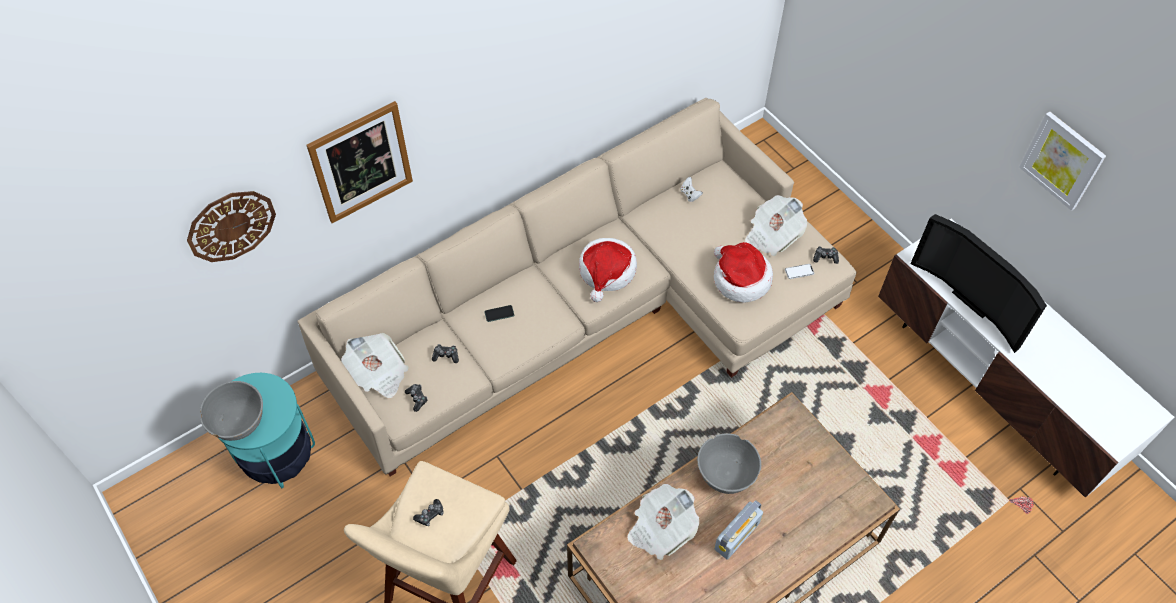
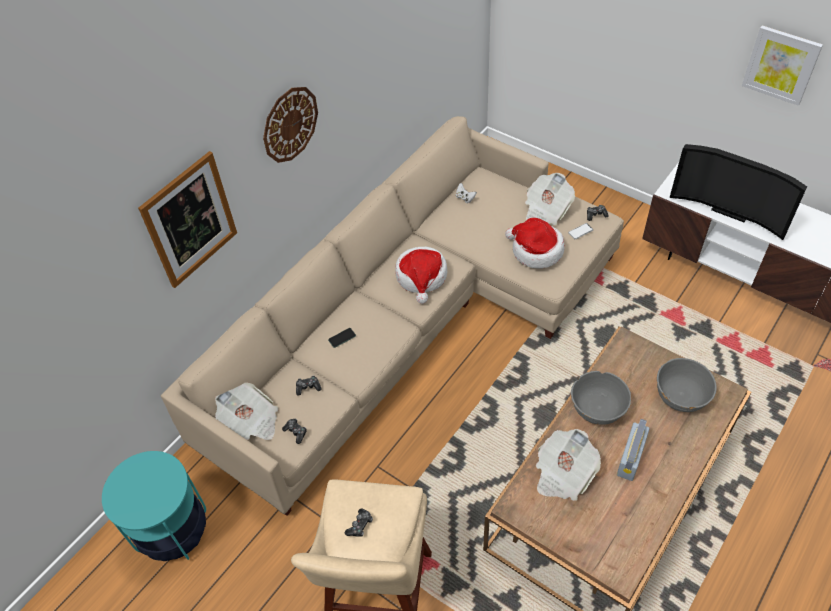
camera: 15 degrees left, 5 degrees down
wall clock [187,191,276,262] -> wall clock moved to [263,87,318,163]
grey bowl [200,381,263,441] -> grey bowl moved to [657,358,717,412]

